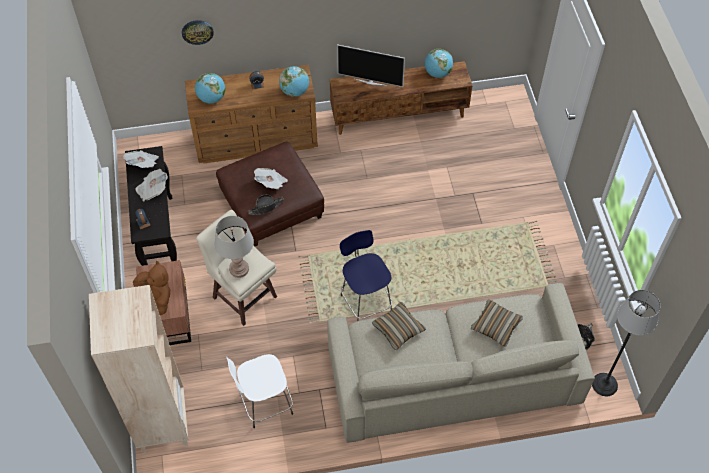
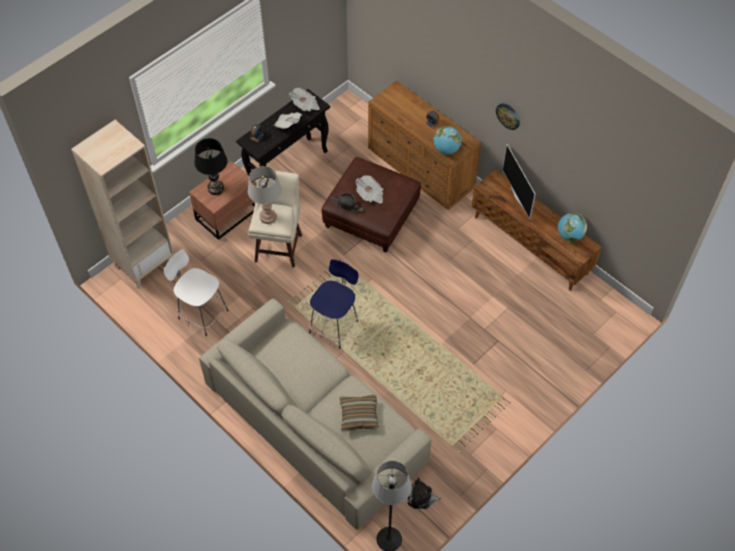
camera: 55 degrees right, 0 degrees up
brown plush toy [133,260,171,315] -> black table lamp [195,138,227,195]
wall clock [182,20,214,45] -> wall clock moved to [496,103,520,130]
globe [195,73,225,104] -> none
pillow [372,302,426,350] -> none

